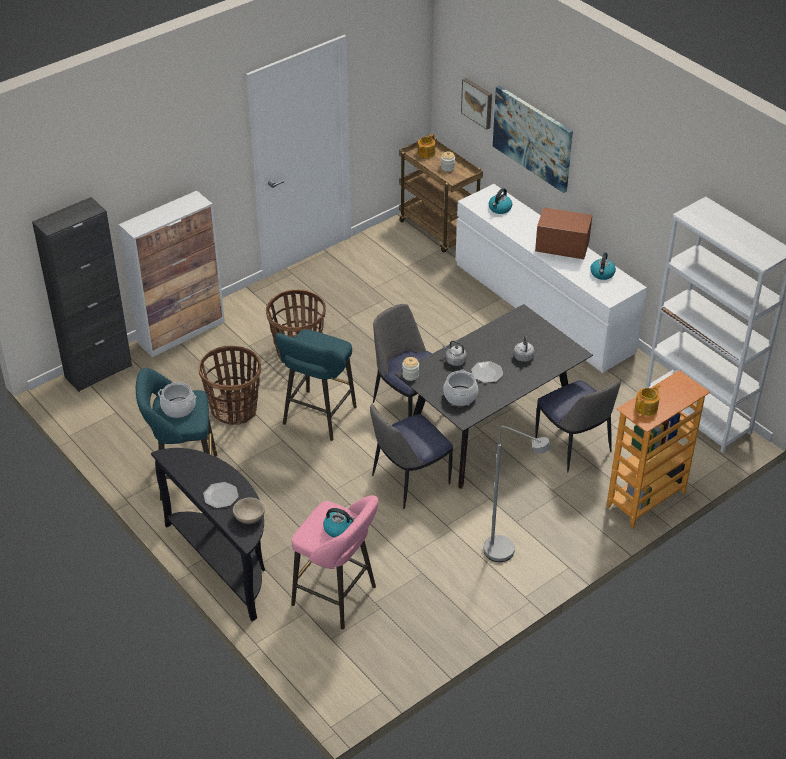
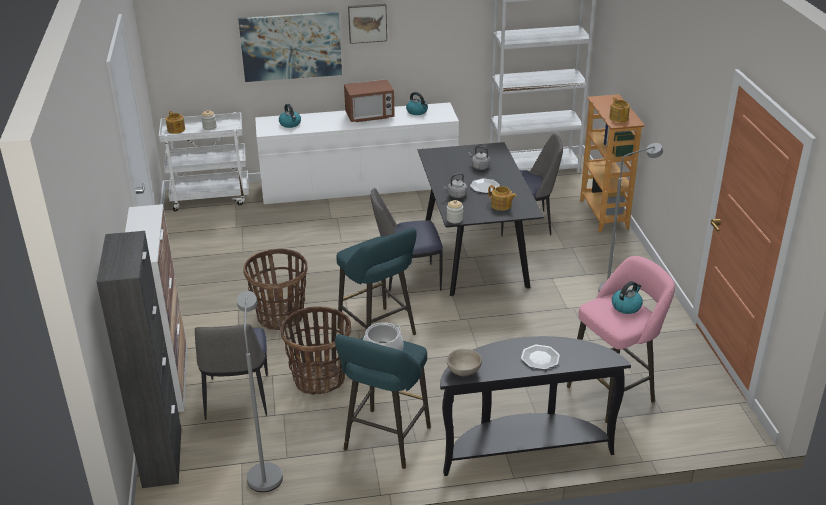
camera: 60 degrees left, 10 degrees down
beige bowl [233,497,265,524] -> beige bowl moved to [447,349,482,376]
chair [370,403,453,509] -> chair moved to [195,324,268,420]
brown cart [399,136,483,253] -> white cart [159,112,249,212]
cooking pot [443,370,478,406] -> teapot [488,185,517,210]
picture [461,78,492,130] -> picture moved to [348,4,387,44]
microwave [535,207,592,259] -> microwave turned 150 degrees counterclockwise [344,79,395,122]
none -> grey floor lamp [236,291,283,492]

